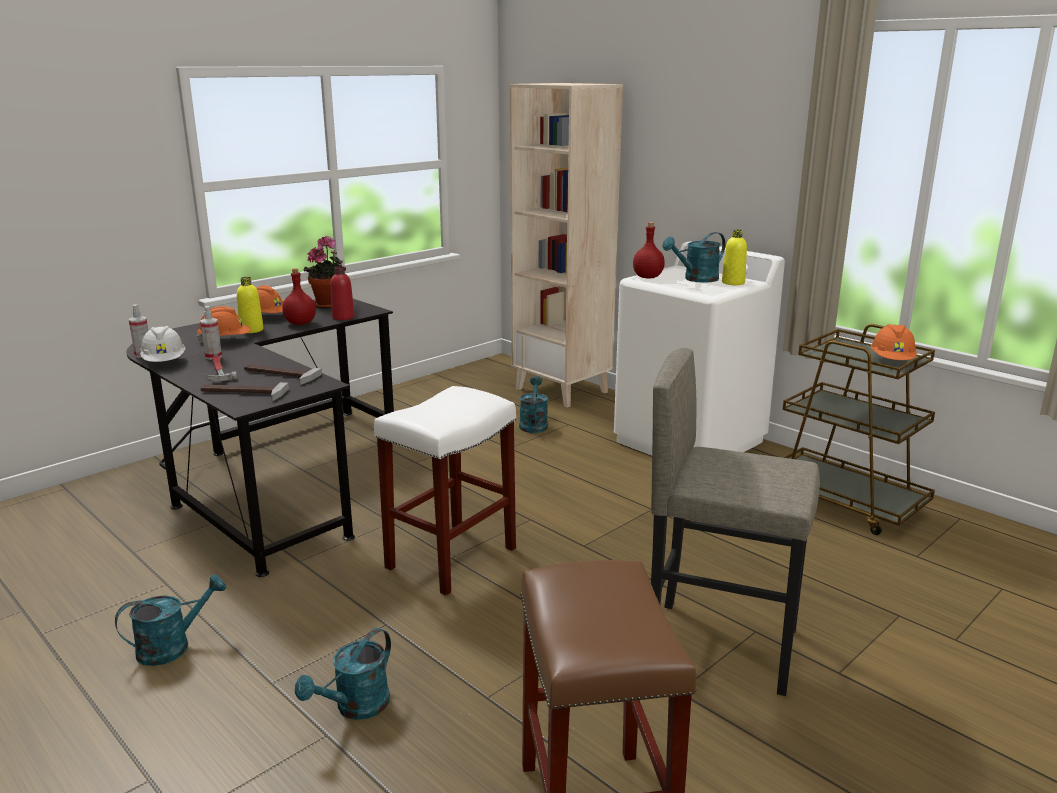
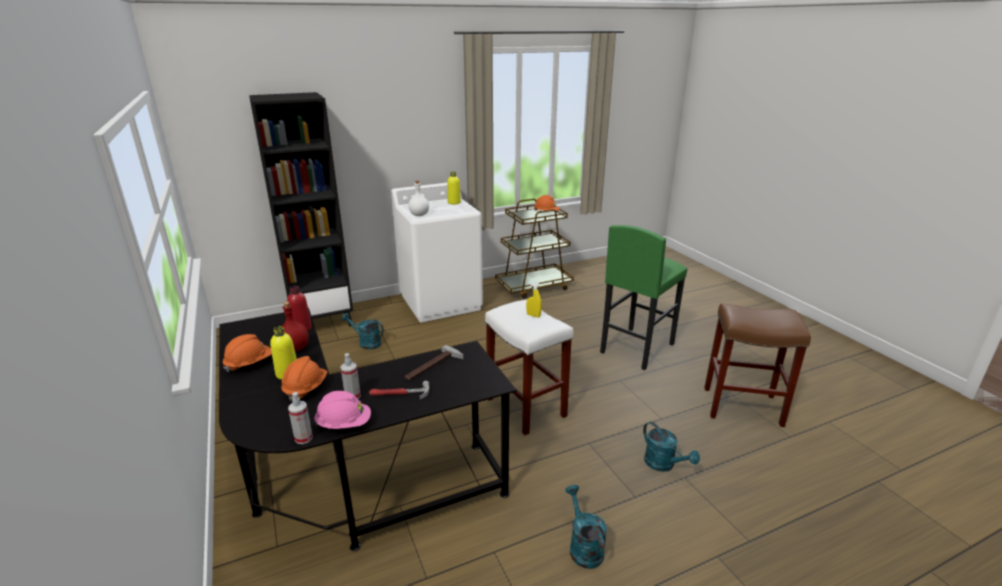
camera: 70 degrees left, 5 degrees up
white hard hat [140,326,185,362] -> pink hard hat [314,391,371,429]
hammer [201,382,289,401] -> none
potted plant [304,236,346,308] -> none
beige bookcase [510,83,623,408] -> black bookcase [249,92,353,326]
red bottle [633,222,665,279] -> white bottle [409,180,429,216]
grey stool [651,348,820,696] -> green stool [600,225,687,370]
turquoise watering can [662,232,726,283] -> none
none -> yellow spray bottle [526,281,542,318]

